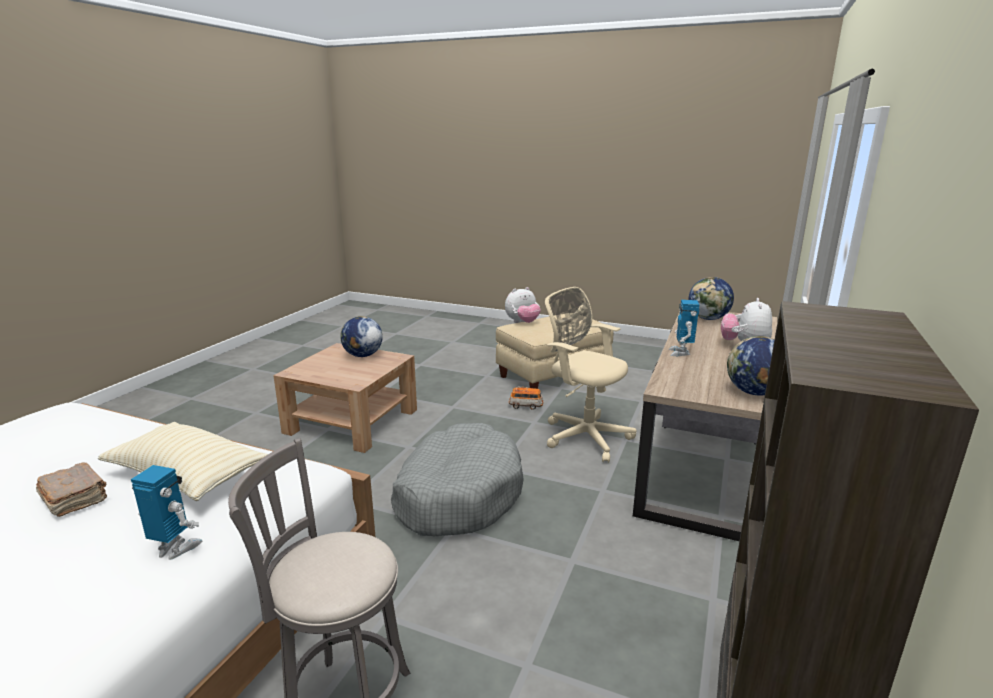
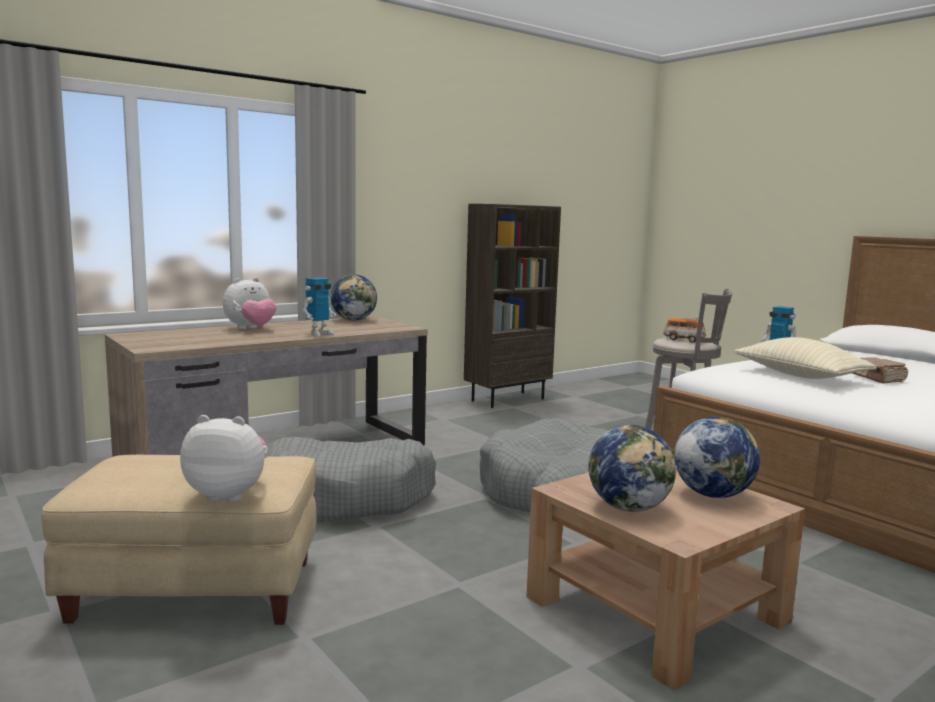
camera: 150 degrees left, 10 degrees down
toy car [509,386,543,410] -> toy car moved to [663,318,706,343]
beige office chair [545,287,637,463] -> grey dog bed [267,437,436,522]
globe [689,277,734,320] -> globe moved to [674,416,760,498]

